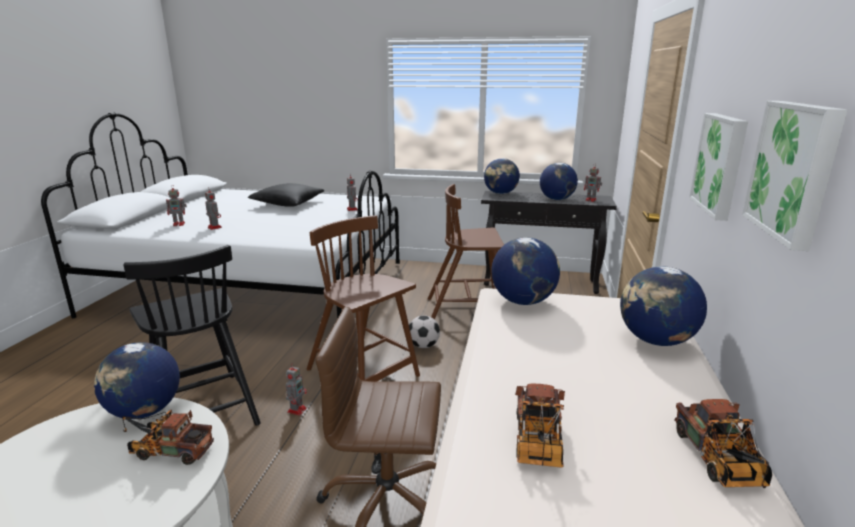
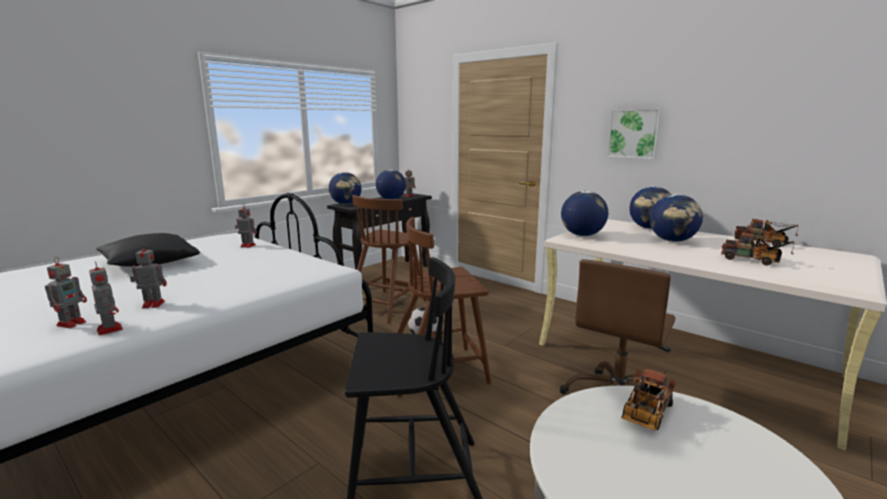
camera: 60 degrees left, 5 degrees down
globe [94,342,180,419] -> globe moved to [650,194,703,242]
toy robot [286,363,307,415] -> toy robot moved to [89,261,123,335]
picture [742,101,848,251] -> none

